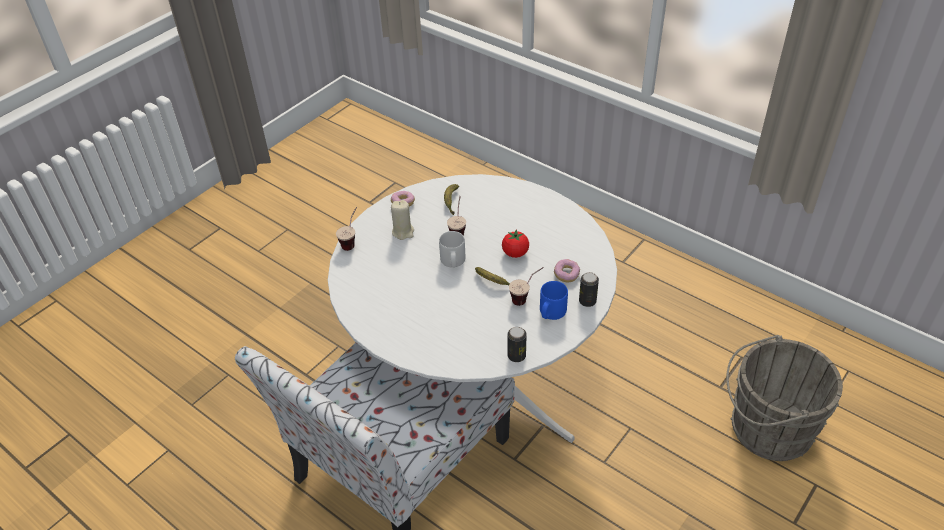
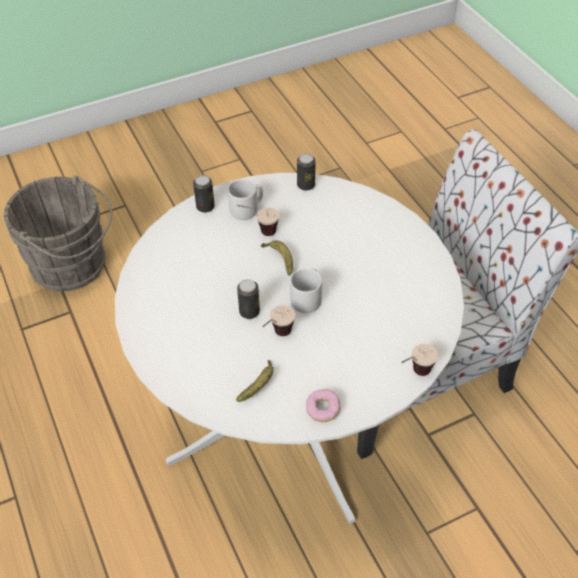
camera: 155 degrees left, 5 degrees up
beige candle [391,200,414,240] -> none
tomato [502,229,529,258] -> none
blue mug [540,281,568,320] -> grey mug [228,179,263,220]
donut [554,259,580,282] -> none
none -> can [237,279,260,319]

